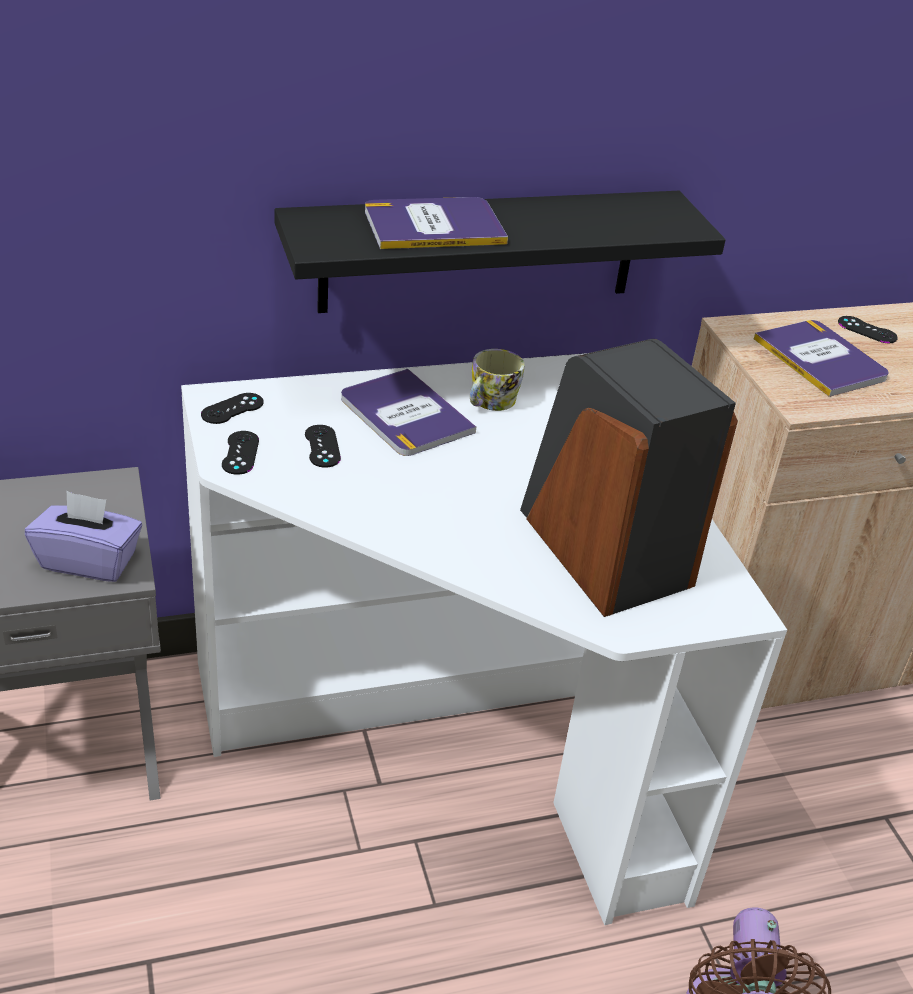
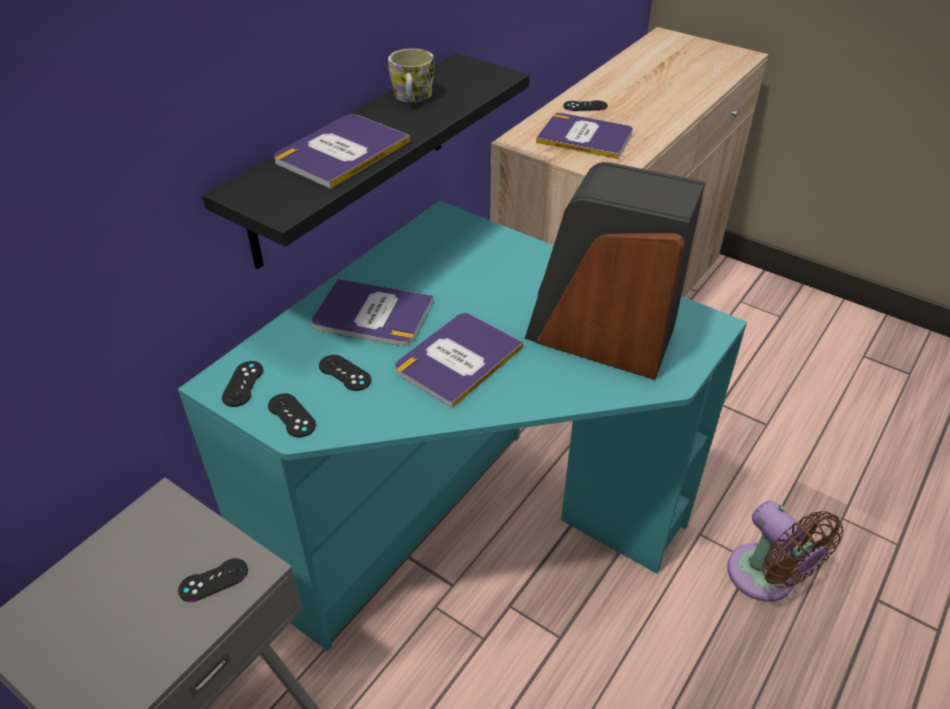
camera: 35 degrees left, 5 degrees up
purple tissue box [25,491,142,582] -> black game controller [178,558,248,602]
white desk [181,353,787,925] -> turquoise desk [178,200,747,651]
mug [470,349,524,411] -> mug moved to [388,48,435,103]
none -> book [395,313,524,408]

